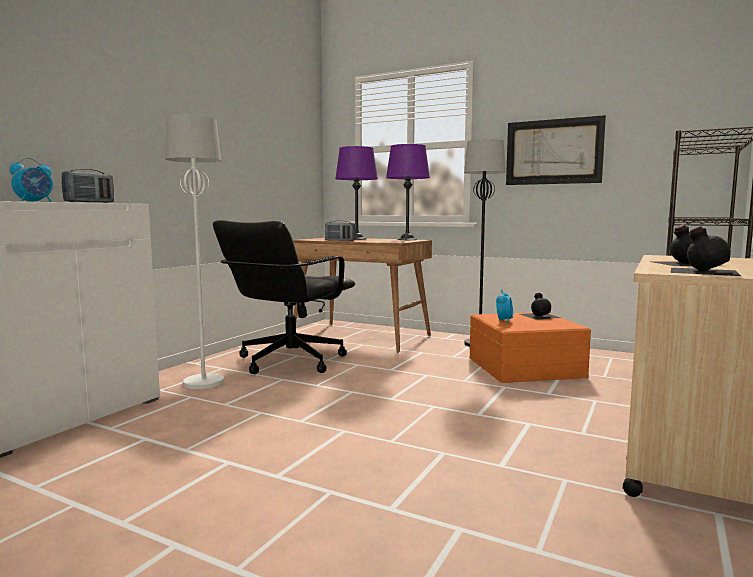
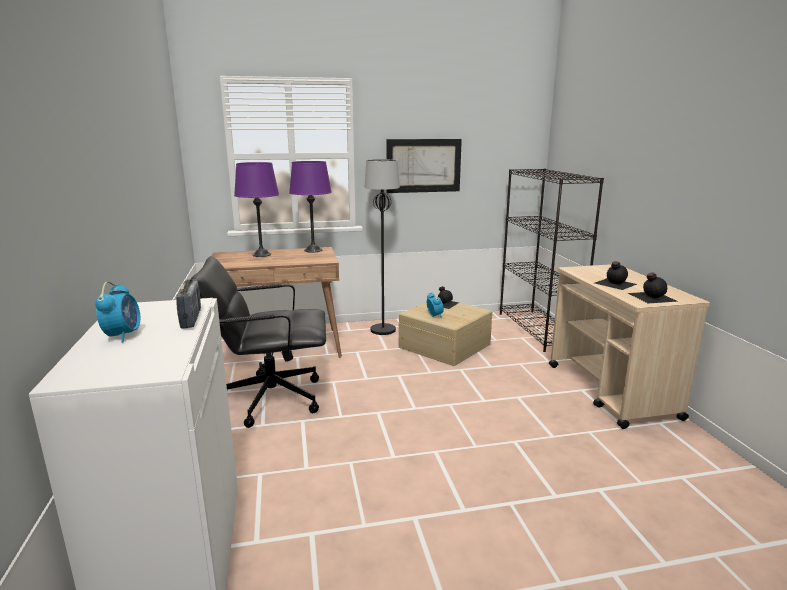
camera: 40 degrees left, 10 degrees up
white floor lamp [165,115,224,389] -> none
black office chair [213,220,355,374] -> black office chair turned 90 degrees clockwise [191,256,326,428]
radio [325,220,355,241] -> none
orange storage box [470,312,591,383] -> beige storage box [398,301,492,366]

